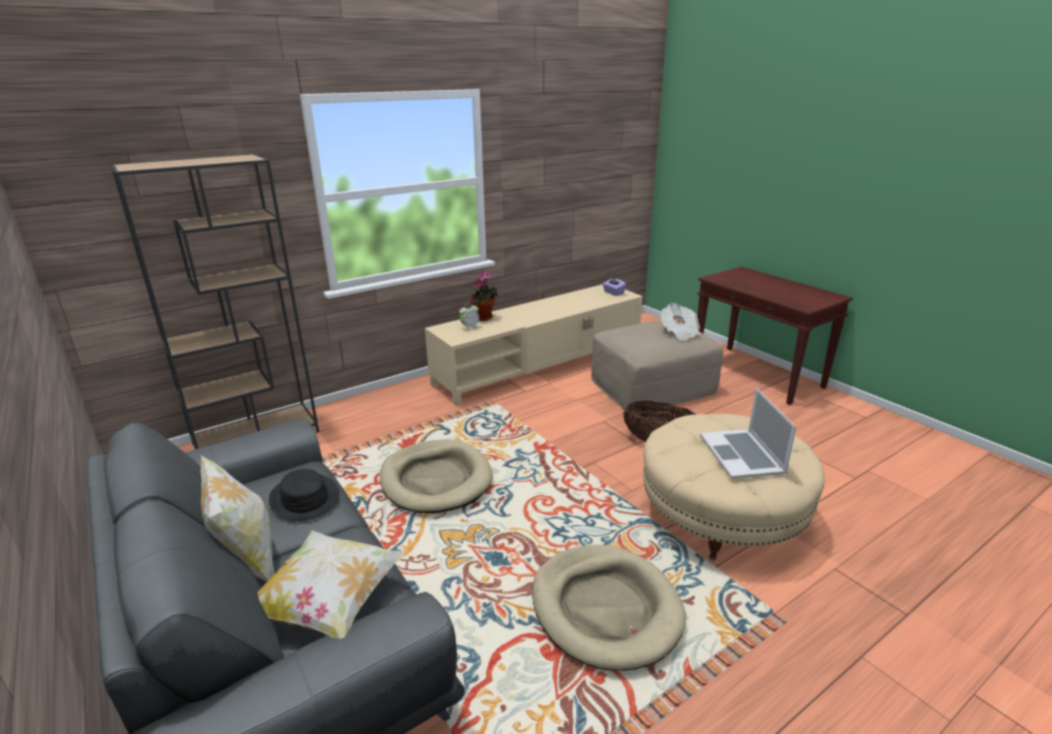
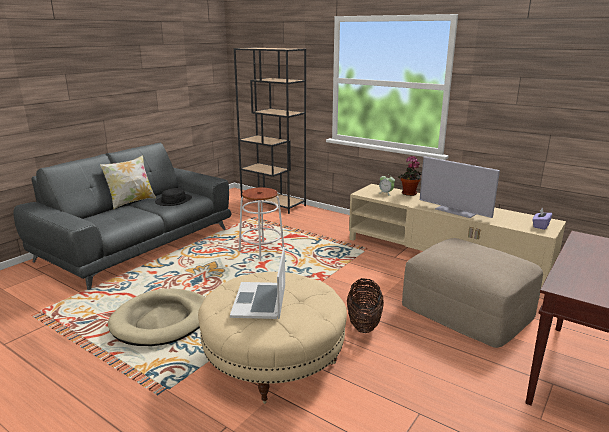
camera: 70 degrees right, 5 degrees down
pillow [257,530,405,639] -> none
beige dog bed [380,440,493,513] -> white stool [239,188,284,261]
newspaper [661,303,700,341] -> none
laptop [700,388,796,479] -> laptop turned 60 degrees counterclockwise [230,247,285,319]
none -> television [420,156,500,218]

